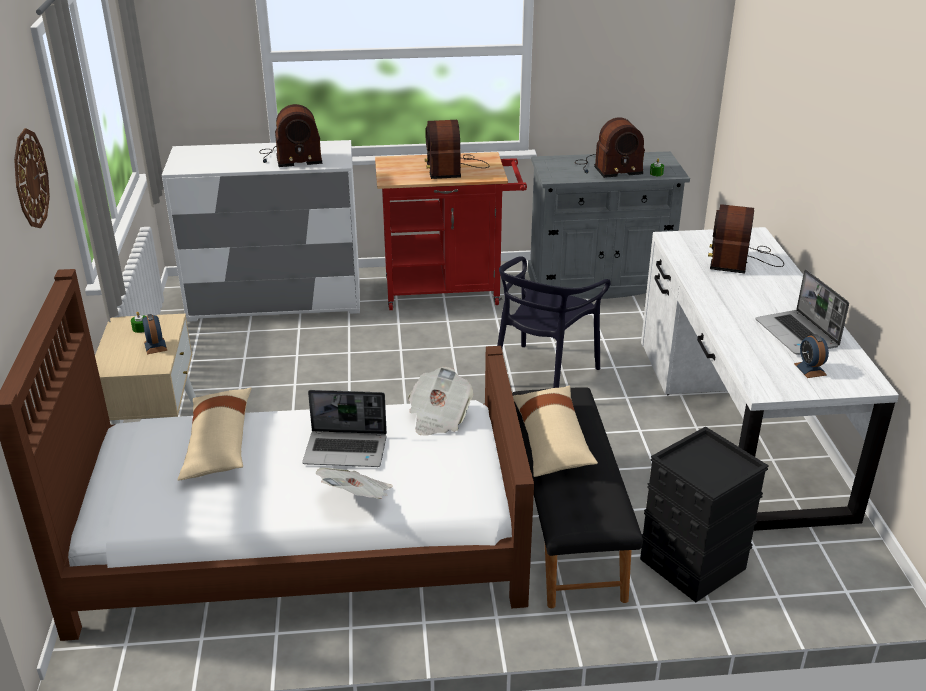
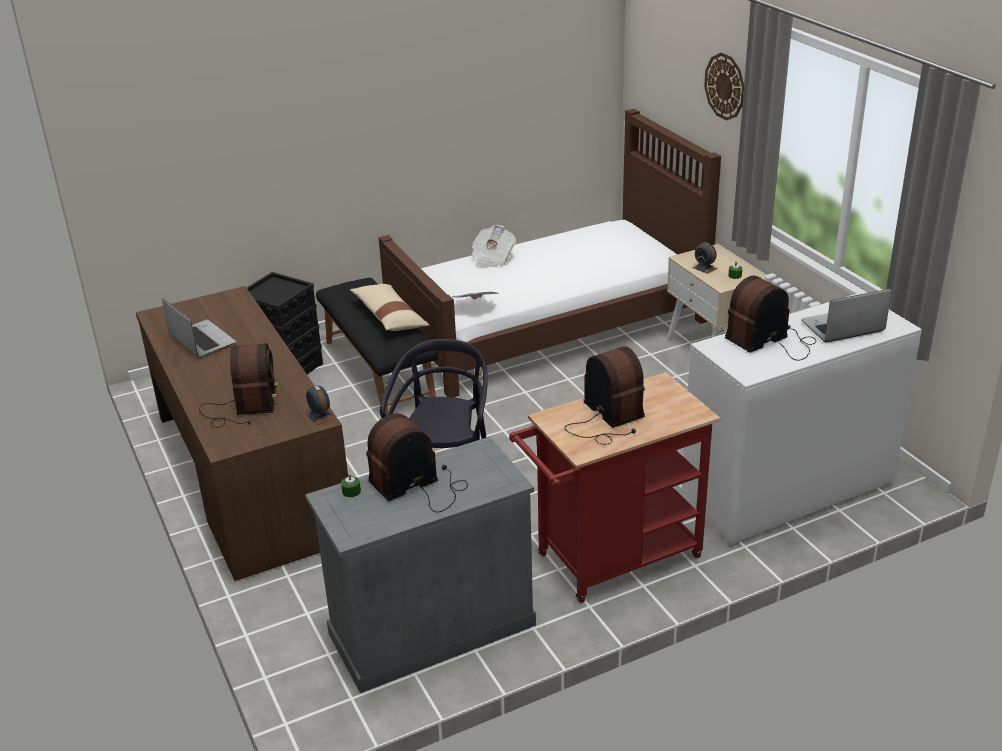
camera: 160 degrees right, 0 degrees up
beige pillow [178,387,252,481] -> none
laptop [302,390,387,467] -> laptop moved to [801,289,892,342]
white desk [641,227,899,531] -> brown desk [136,286,348,581]
alarm clock [794,334,829,378] -> alarm clock moved to [306,385,334,425]

